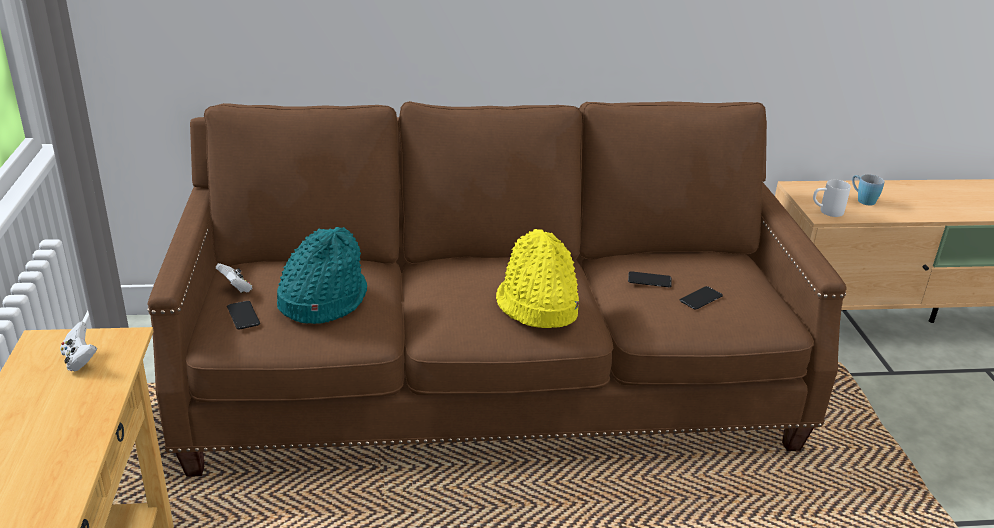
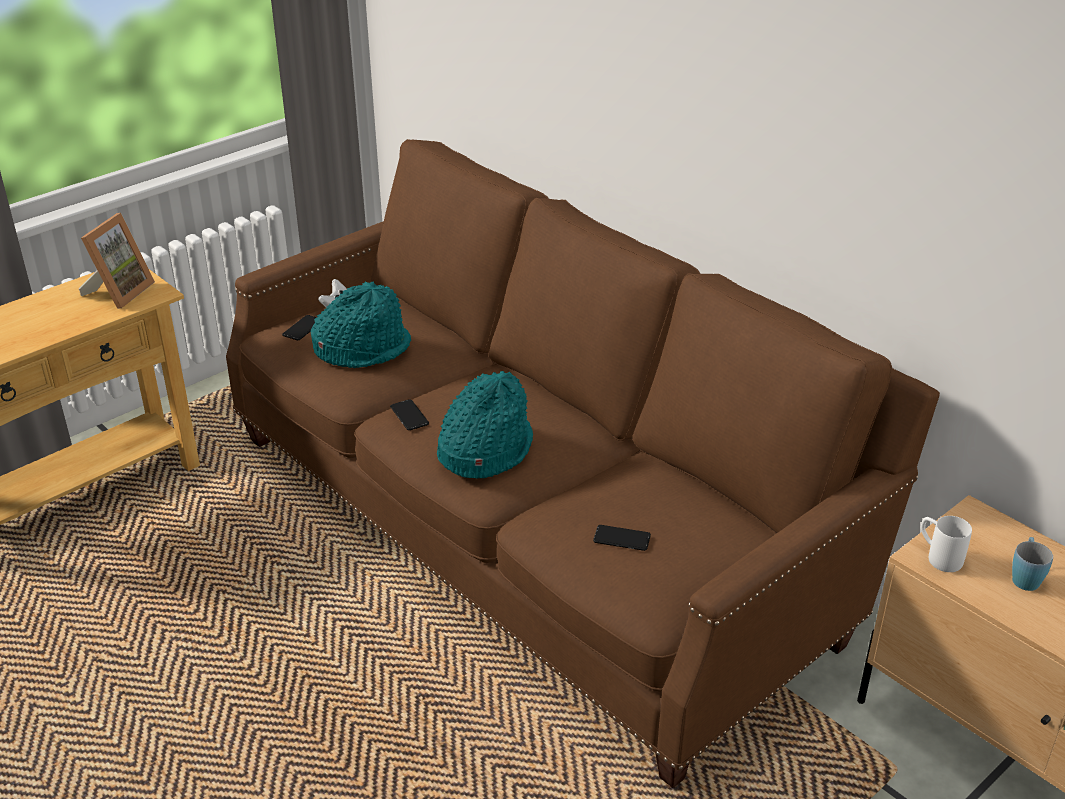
camera: 55 degrees right, 5 degrees up
white game controller [60,321,97,371] -> picture frame [79,213,155,309]
yellow hat [496,229,579,328] -> turquoise hat [437,371,533,478]
phone [628,271,672,287] -> phone moved to [390,399,429,430]

